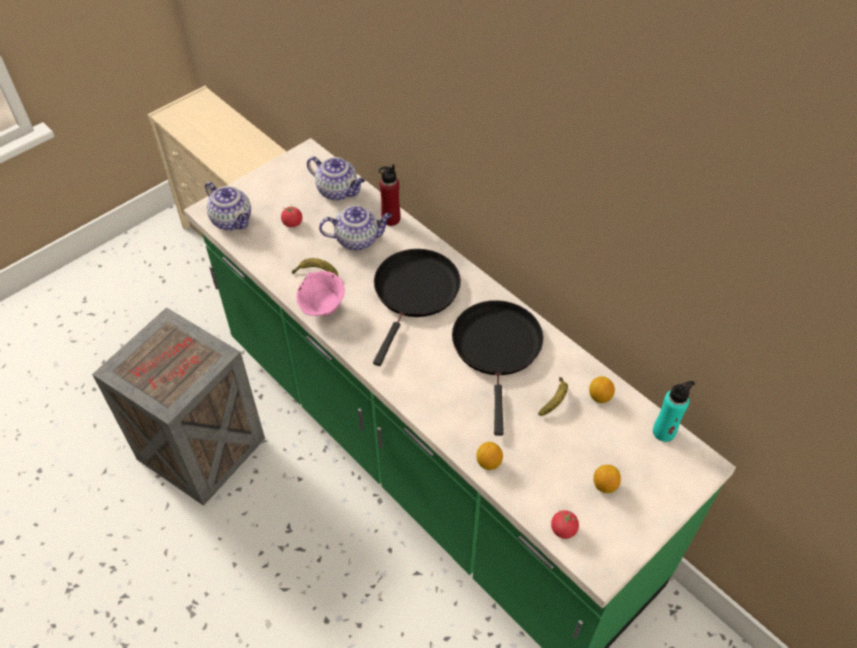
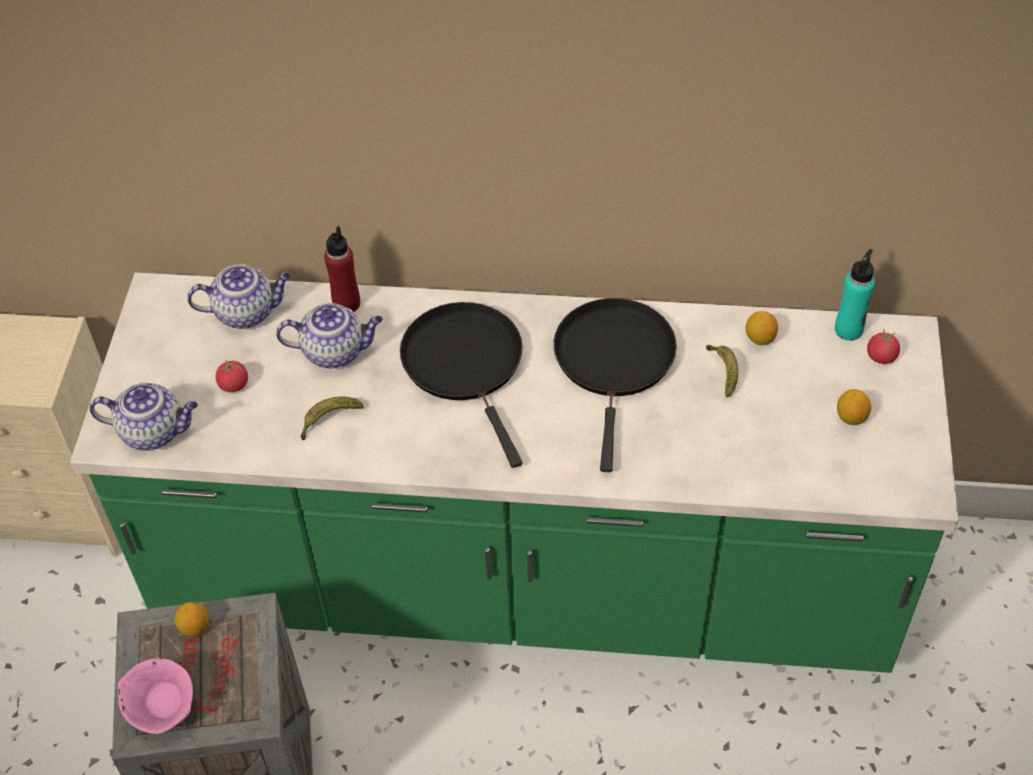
camera: 40 degrees left, 0 degrees up
pink bowl [296,271,345,316] -> pink bowl moved to [118,658,193,734]
teapot [319,205,392,251] -> teapot turned 45 degrees clockwise [276,303,383,368]
black frying pan [452,300,543,436] -> black frying pan turned 45 degrees clockwise [554,298,677,472]
lemon [476,442,503,470] -> lemon moved to [175,602,209,637]
tomato [551,509,579,539] -> tomato moved to [867,329,900,364]

